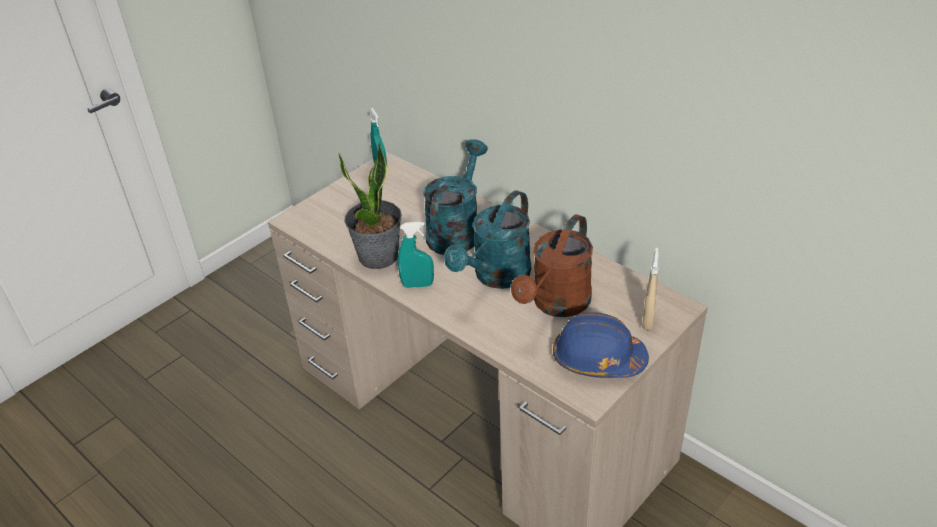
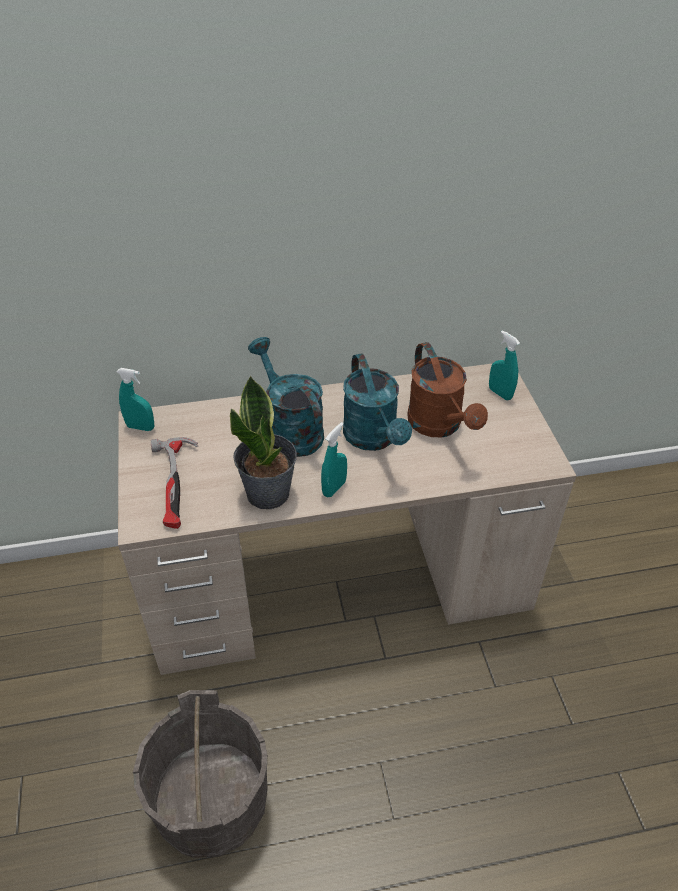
camera: 55 degrees left, 5 degrees up
blue hard hat [553,312,649,378] -> none
beige spray bottle [642,248,659,330] -> turquoise spray bottle [489,330,520,400]
none -> grey bucket [133,690,268,858]
none -> hammer [151,437,198,529]

